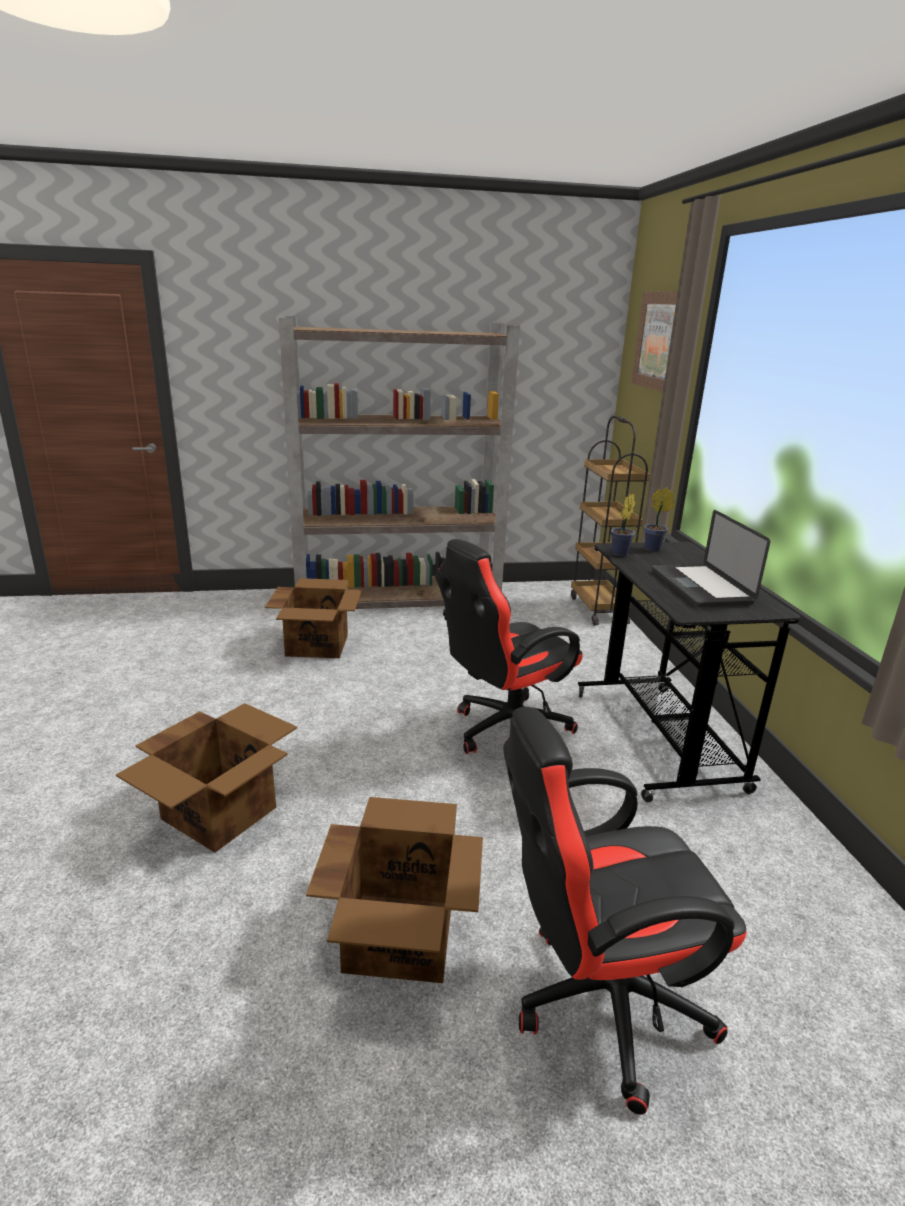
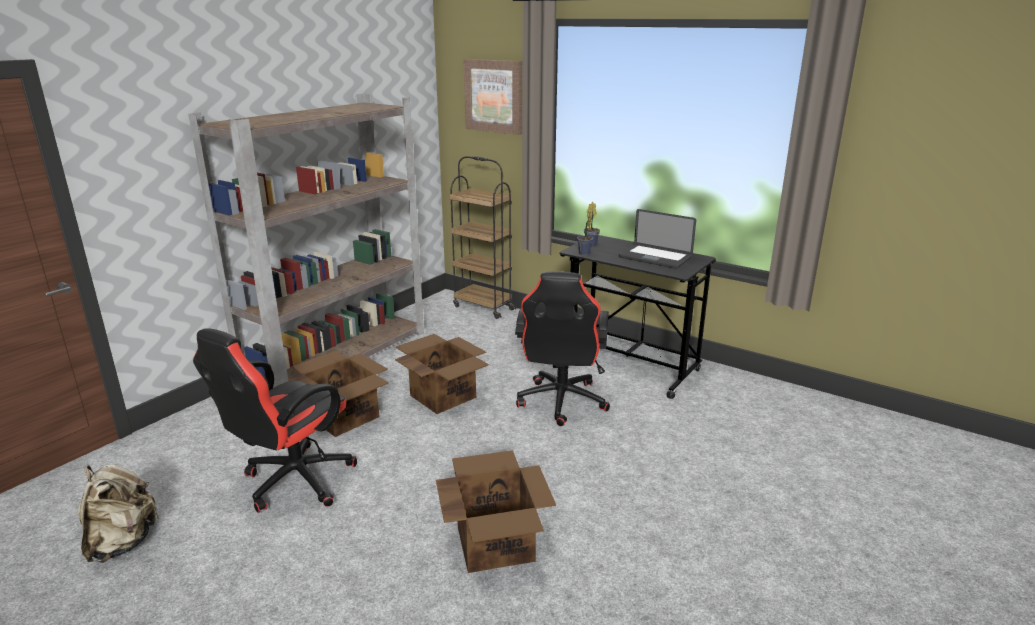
camera: 45 degrees left, 0 degrees up
cardboard box [306,797,483,983] -> cardboard box moved to [395,334,489,414]
black office chair [503,707,746,1115] -> black office chair moved to [193,328,357,513]
none -> beige backpack [78,464,160,563]

